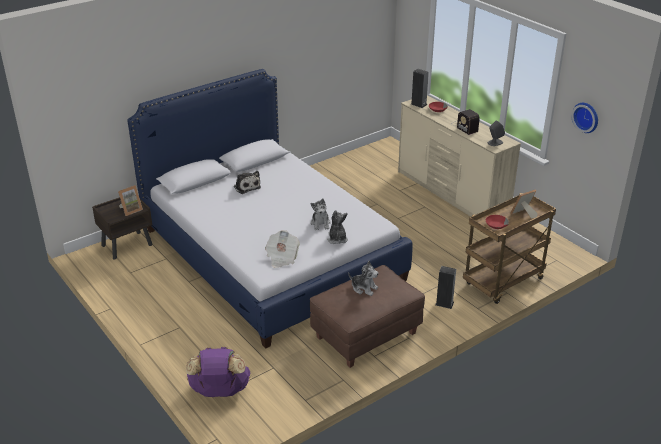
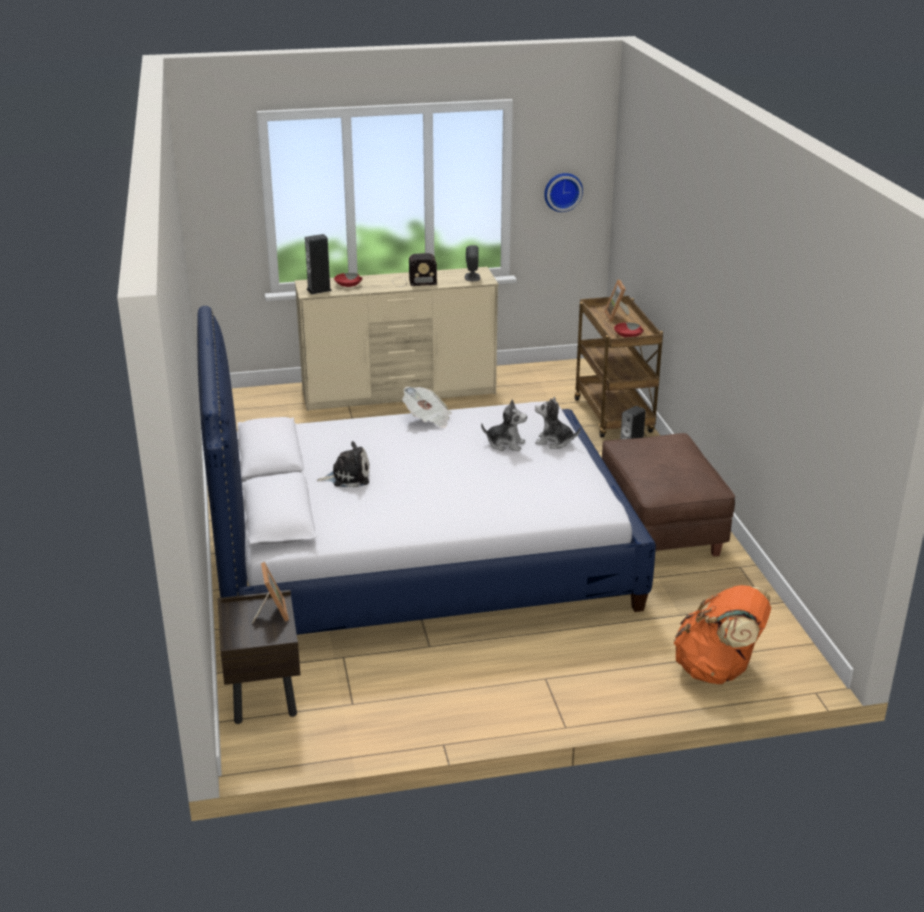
camera: 65 degrees left, 5 degrees down
purple backpack [186,347,250,397] -> orange backpack [674,585,771,684]
newspaper [265,230,300,268] -> newspaper moved to [402,386,452,428]
plush toy [348,261,378,296] -> none

